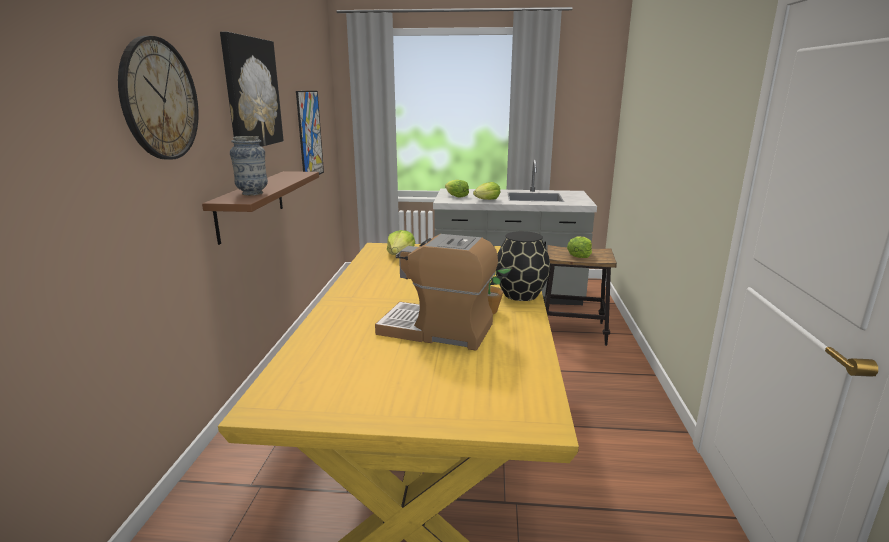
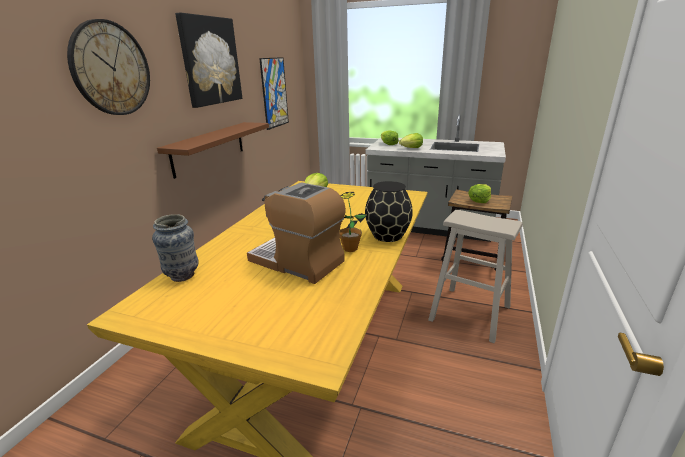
camera: 15 degrees right, 5 degrees up
vase [230,136,268,196] -> vase moved to [152,214,198,282]
none -> beige stool [428,210,523,343]

